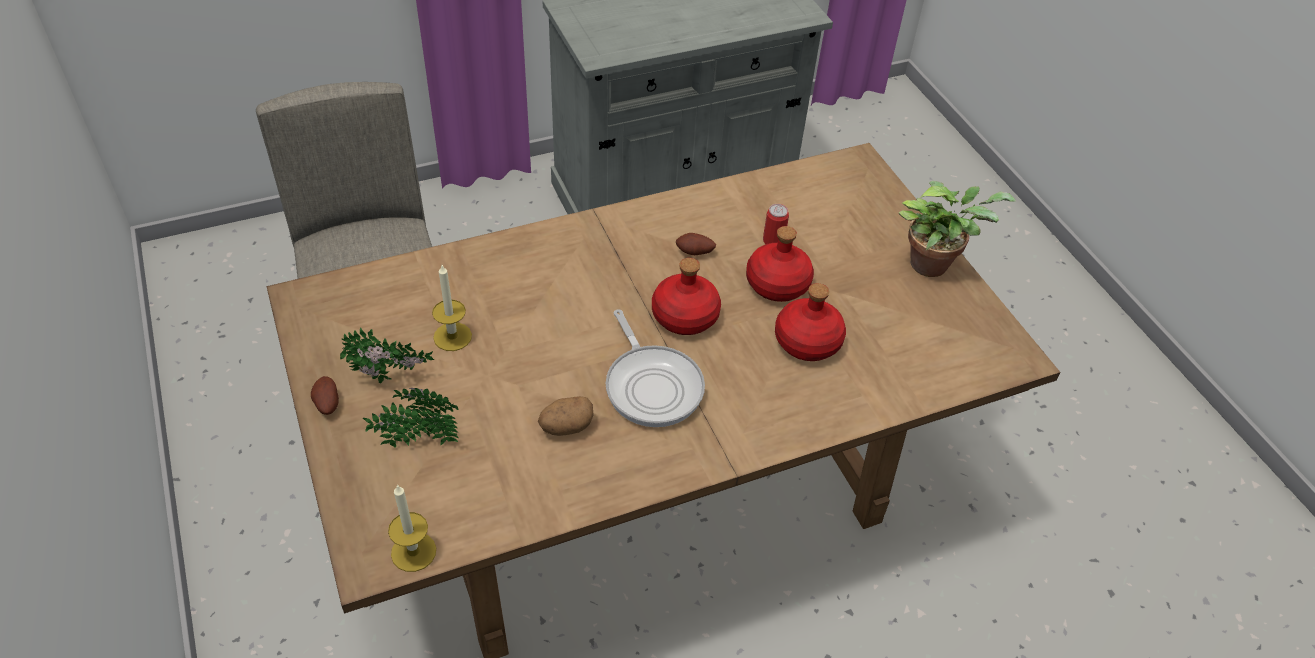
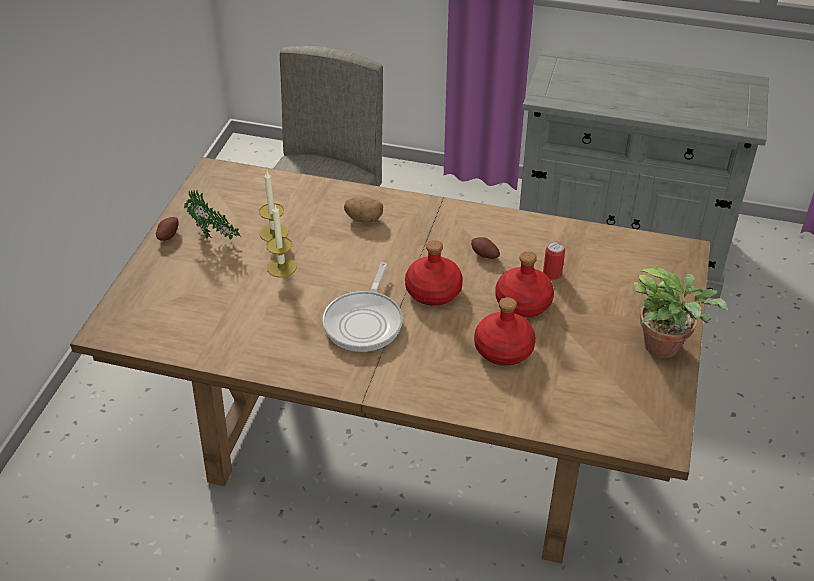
camera: 40 degrees right, 5 degrees down
potted plant [363,388,459,448] -> none
candle [388,485,436,572] -> candle moved to [267,205,297,278]
potato [538,396,594,436] -> potato moved to [344,197,383,223]

